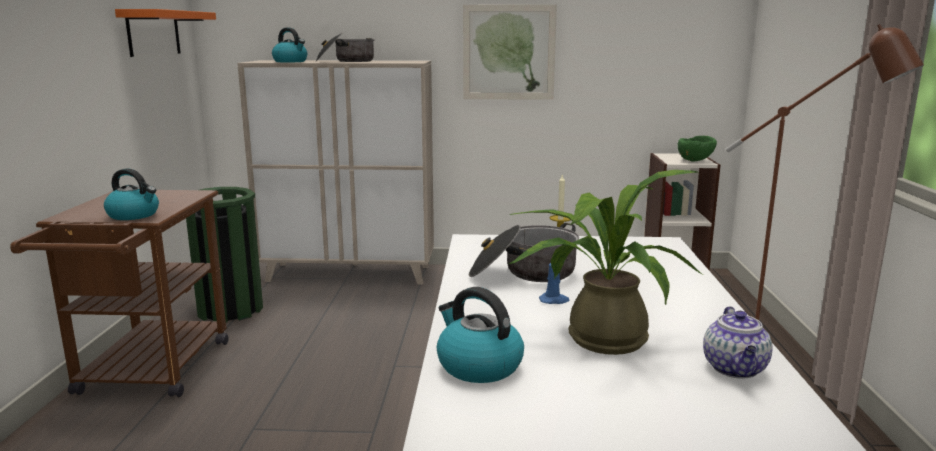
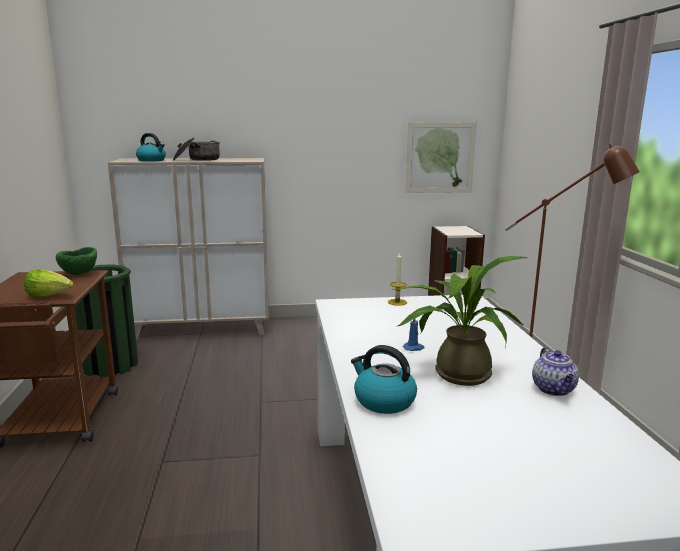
camera: 10 degrees left, 0 degrees up
kettle [104,169,159,220] -> lettuce [24,269,74,297]
orange shelf [115,9,216,57] -> none
picture [463,4,557,100] -> picture moved to [405,122,477,193]
cooking pot [469,223,579,282] -> none
green bowl [678,136,717,162] -> green bowl moved to [56,247,97,275]

